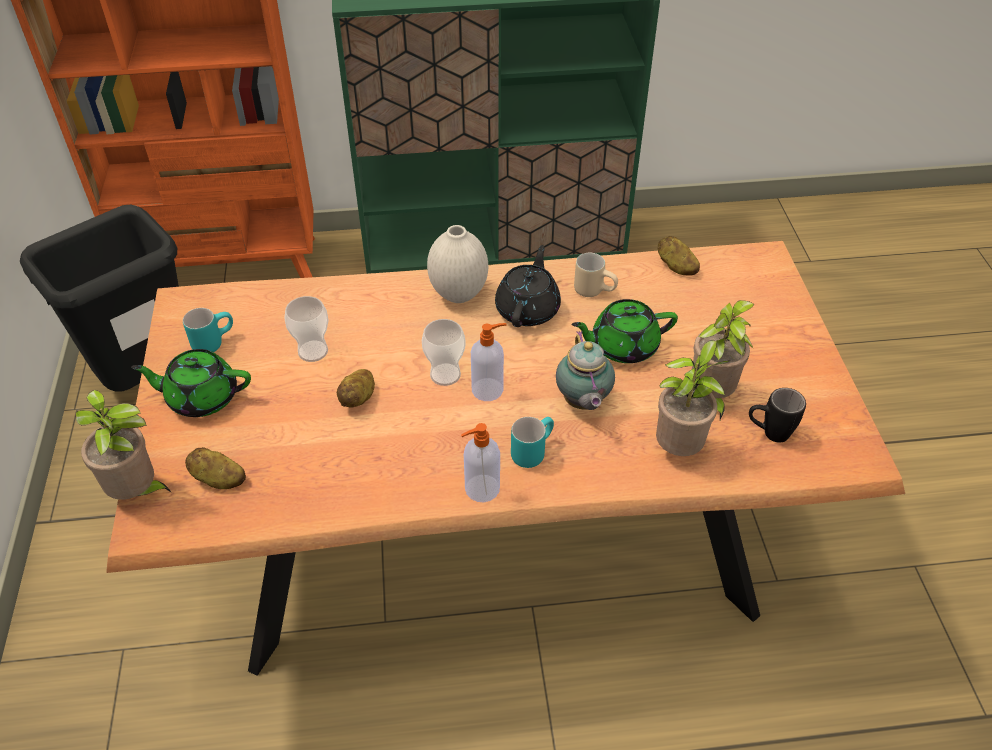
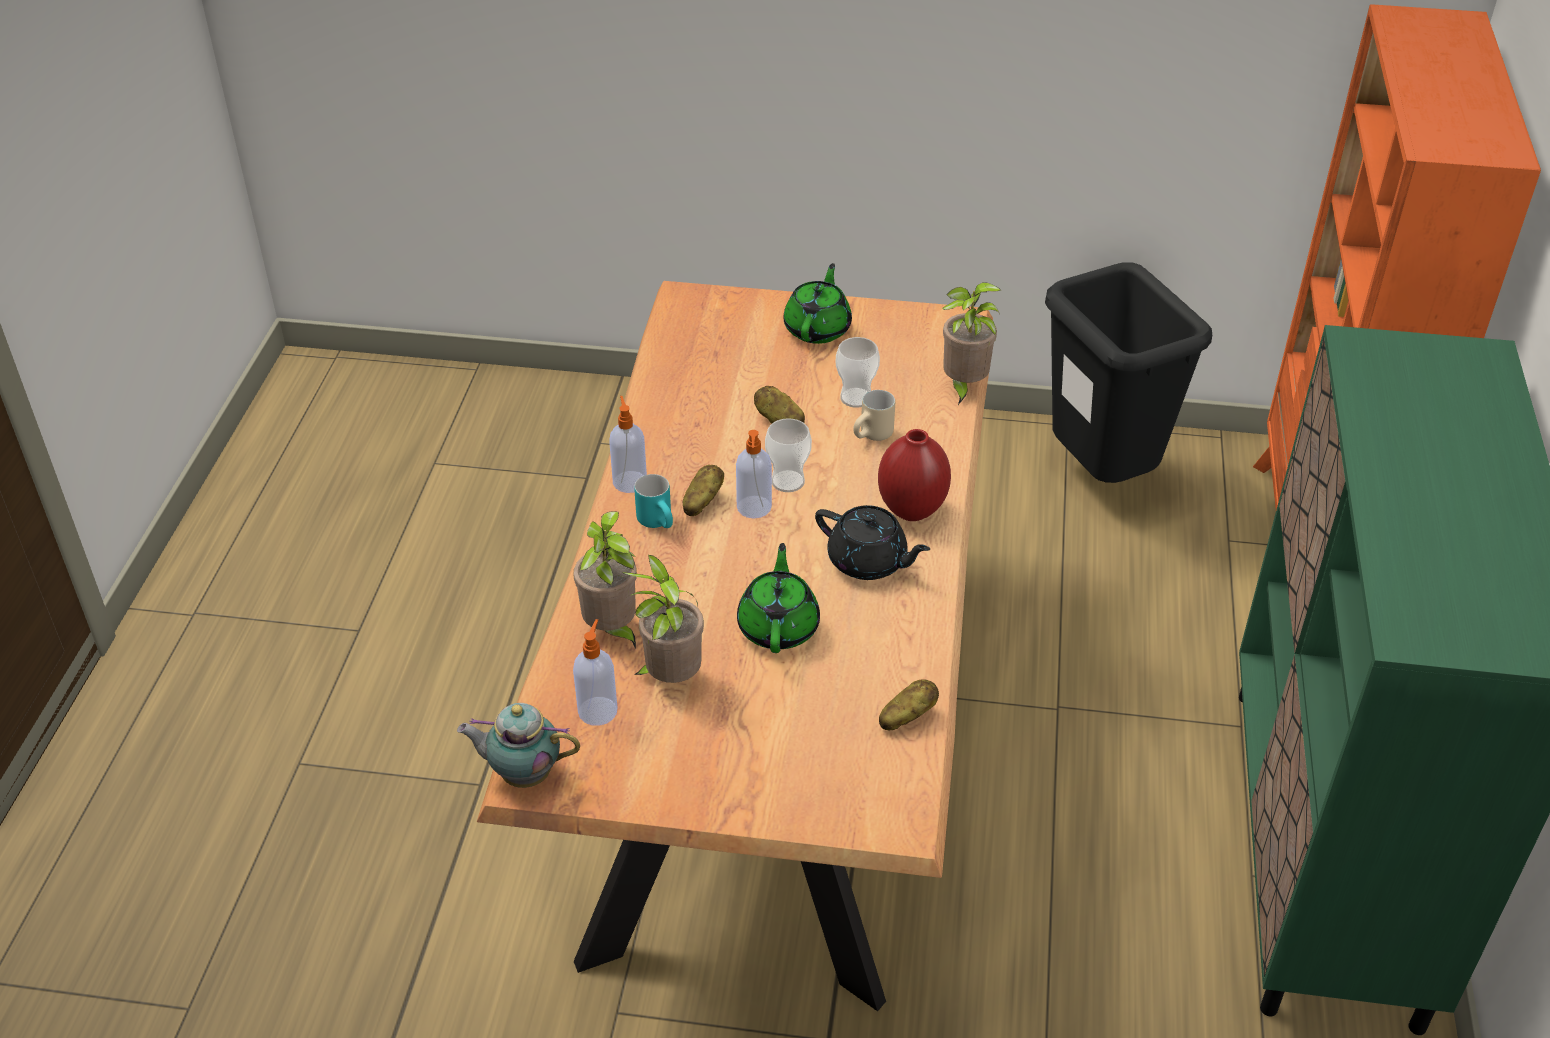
camera: 105 degrees right, 5 degrees down
potted plant [76,389,172,500] -> potted plant moved to [942,282,1001,405]
turquoise mug [183,308,233,352] -> none
potato [185,447,246,489] -> potato moved to [683,465,724,516]
white vase [427,225,488,303] -> red vase [878,429,951,521]
teapot [556,331,615,410] -> teapot moved to [457,703,580,788]
beige mug [574,253,618,297] -> beige mug moved to [853,390,895,441]
black mug [749,388,806,443] -> soap dispenser [573,619,618,726]

